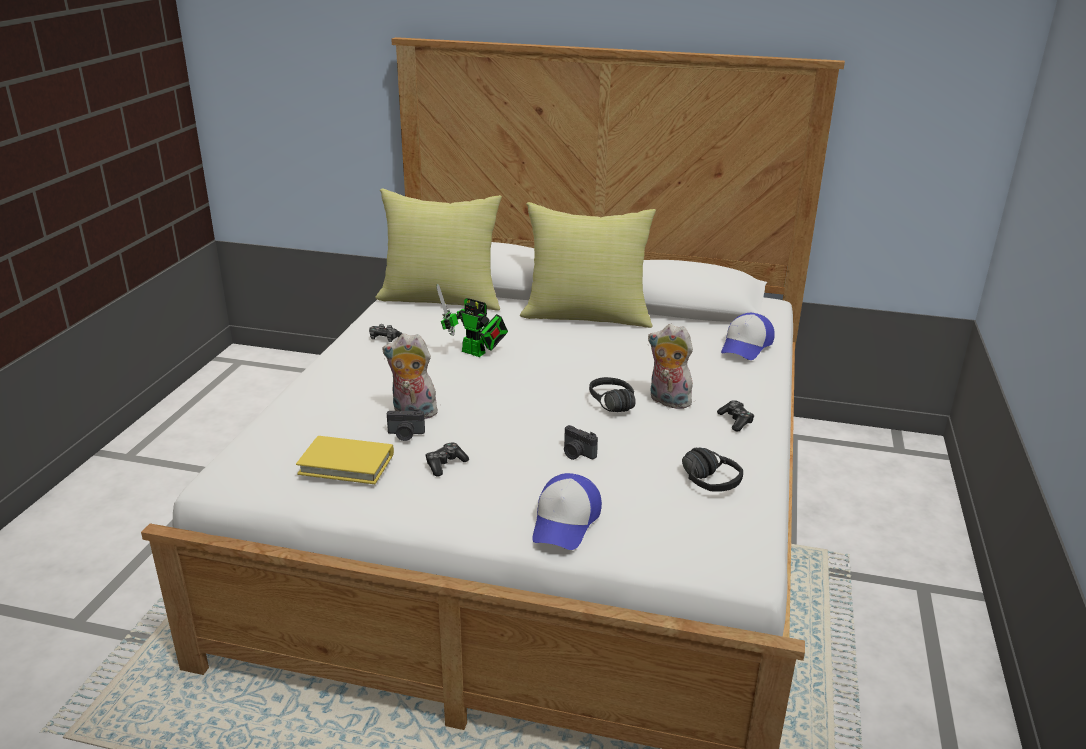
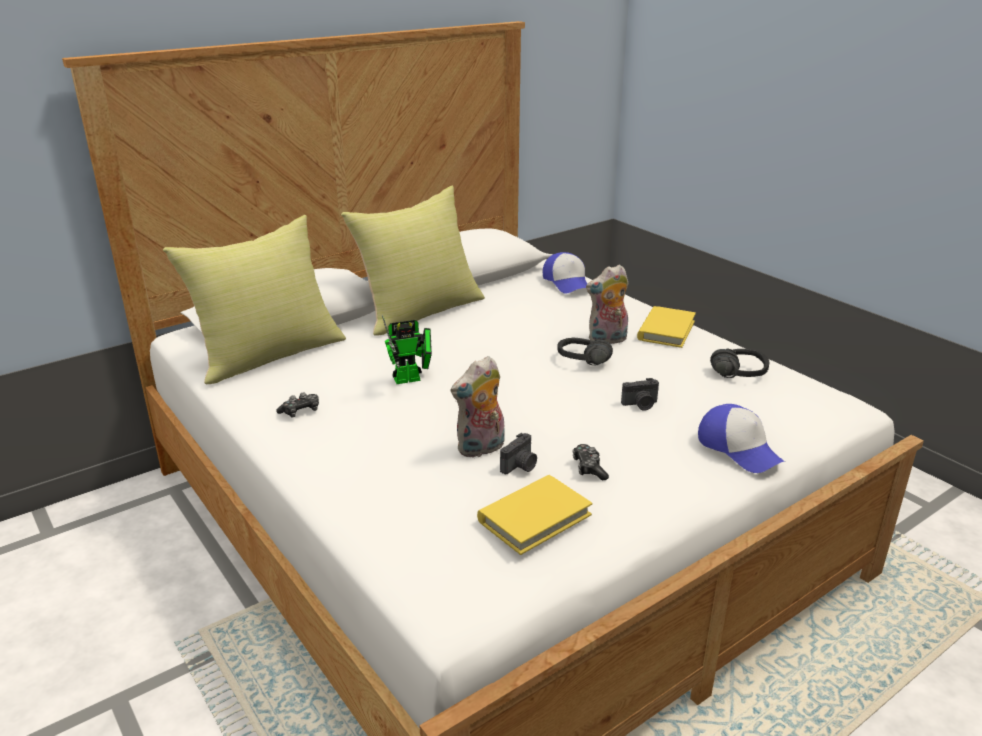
camera: 50 degrees left, 0 degrees up
game controller [717,400,754,431] -> yellow book [637,306,696,348]

